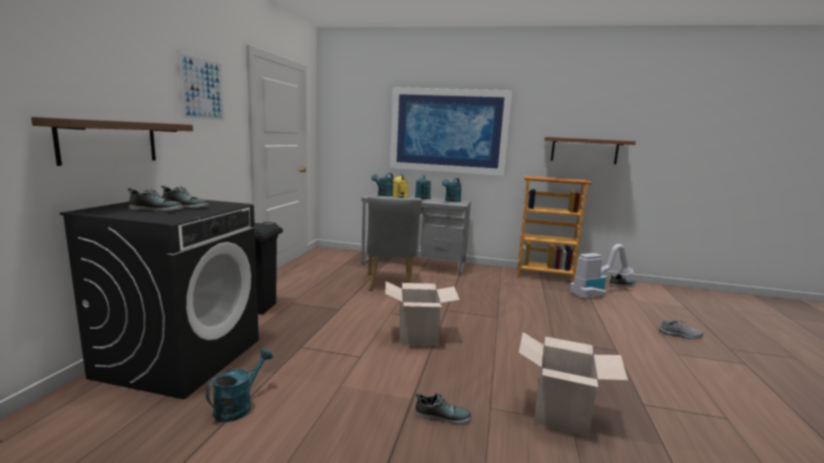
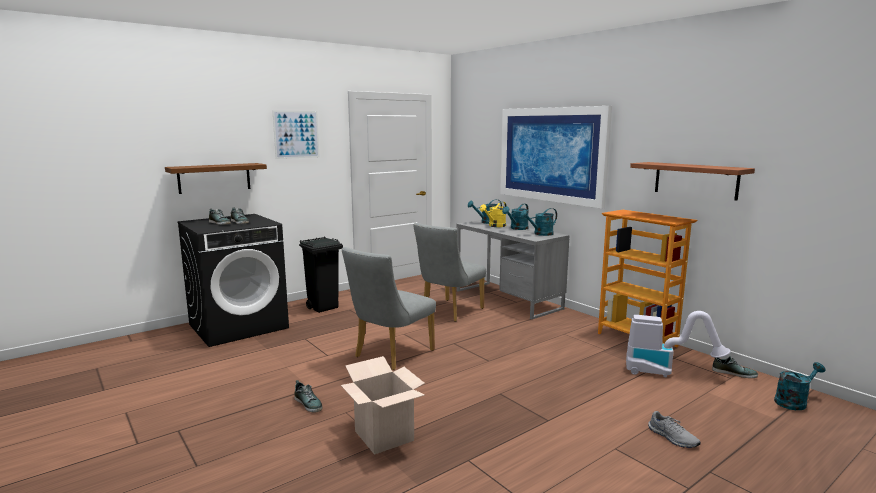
camera: 40 degrees right, 0 degrees up
turquoise watering can [206,348,273,422] -> turquoise watering can moved to [774,362,826,410]
cardboard box [385,281,460,346] -> grey chair [342,247,436,370]

